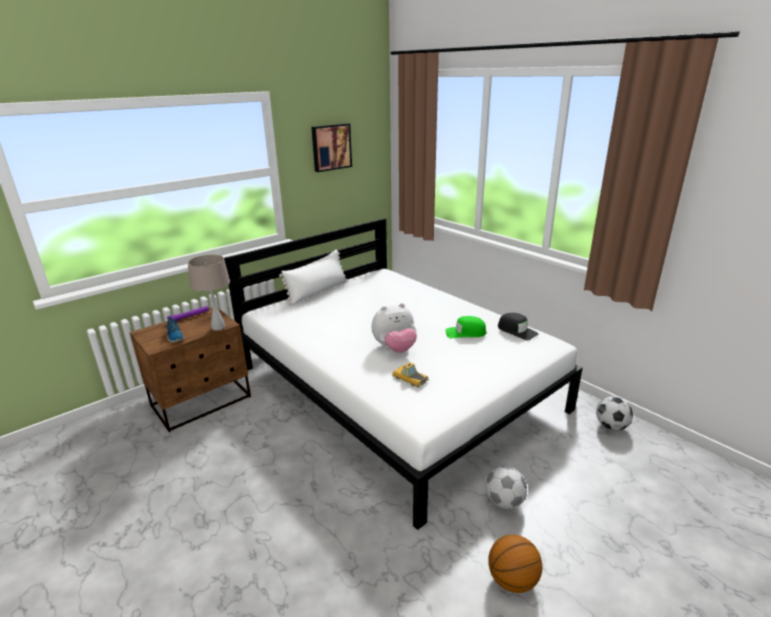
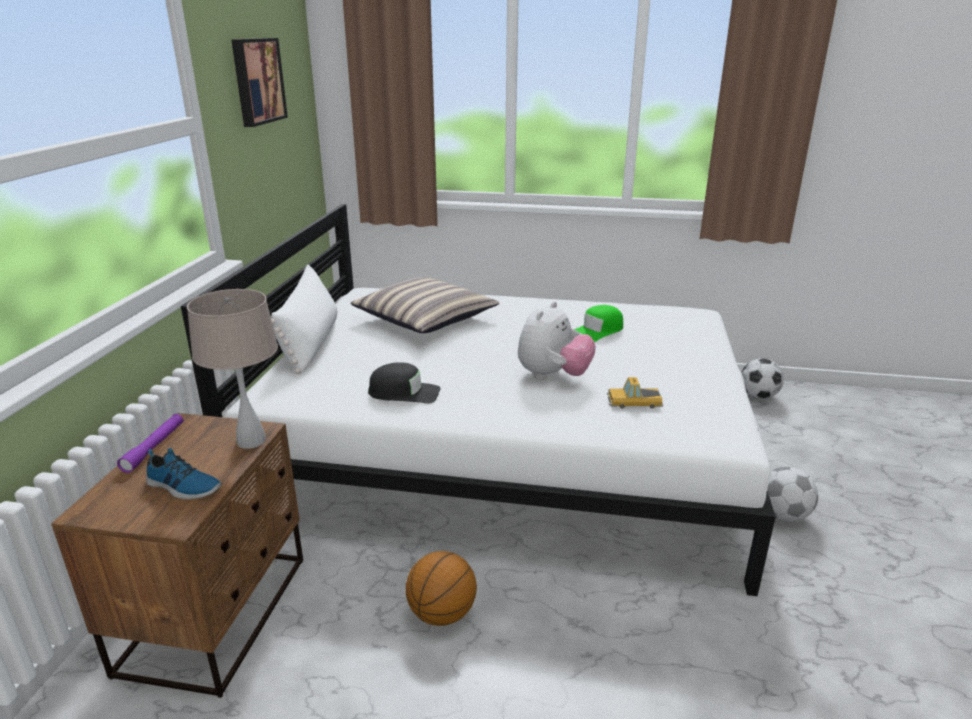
camera: 40 degrees left, 0 degrees up
basketball [488,535,542,593] -> basketball moved to [406,551,477,626]
black cap [498,313,538,341] -> black cap moved to [368,362,441,403]
none -> pillow [351,277,499,333]

